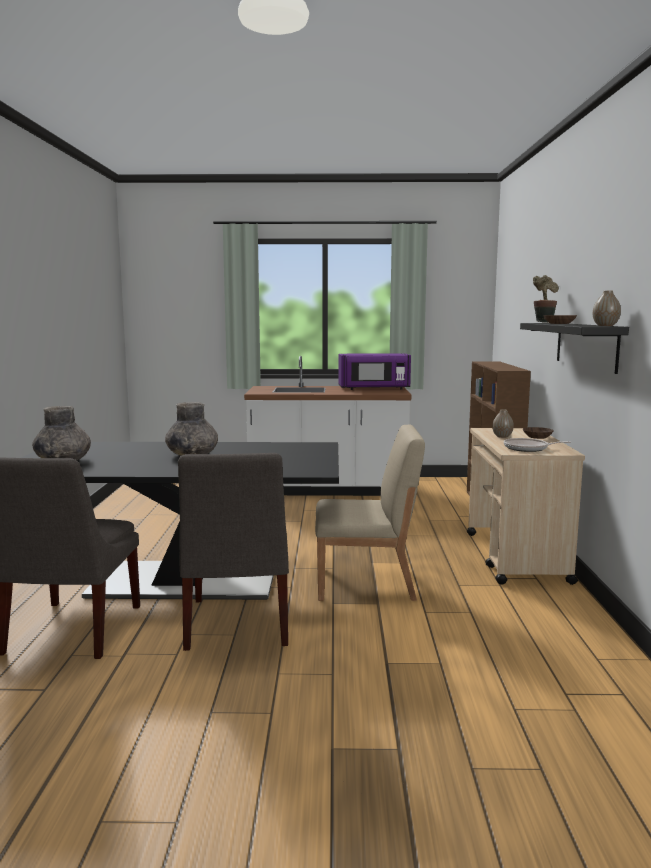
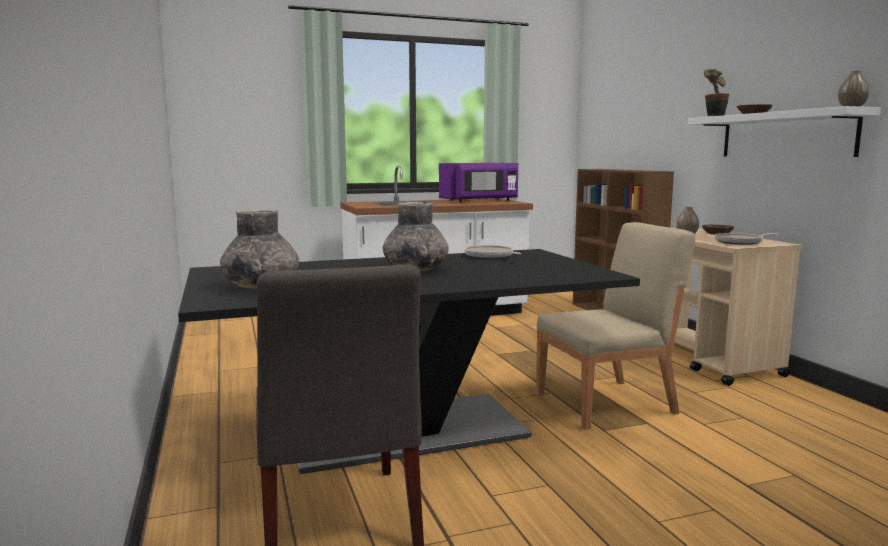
camera: 20 degrees left, 0 degrees up
grey chair [178,453,289,651] -> none
black shelf [520,323,629,374] -> white shelf [688,106,881,157]
none -> frying pan [464,245,521,259]

